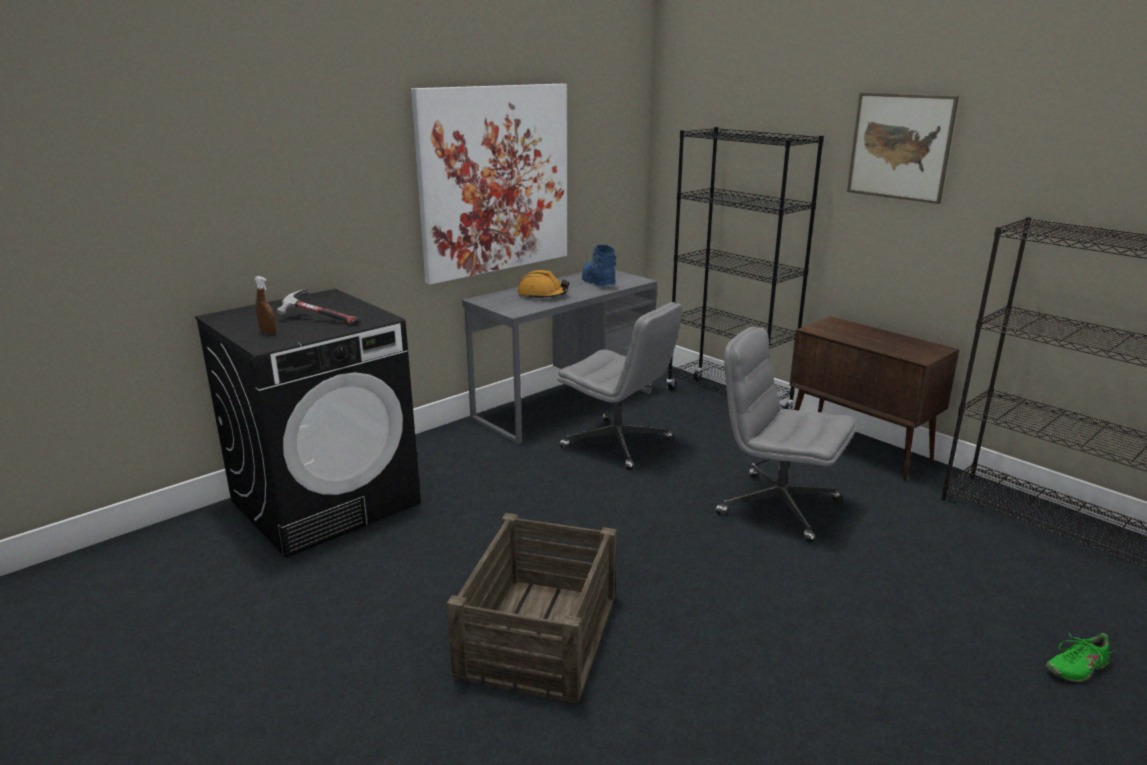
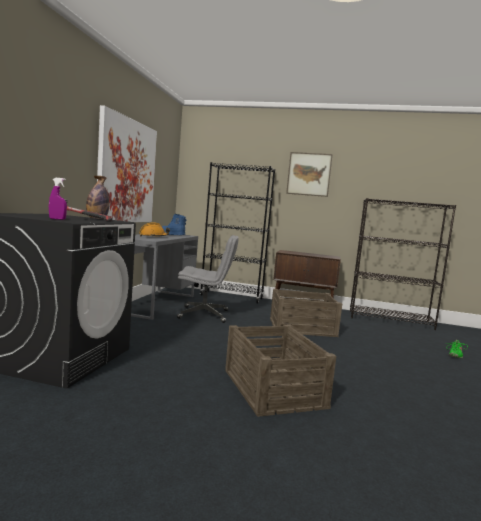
camera: 35 degrees left, 15 degrees down
brown spray bottle [254,276,276,335] -> purple spray bottle [49,178,67,220]
grey office chair [715,327,856,543] -> crate [270,289,342,337]
none -> bottle [86,176,109,219]

